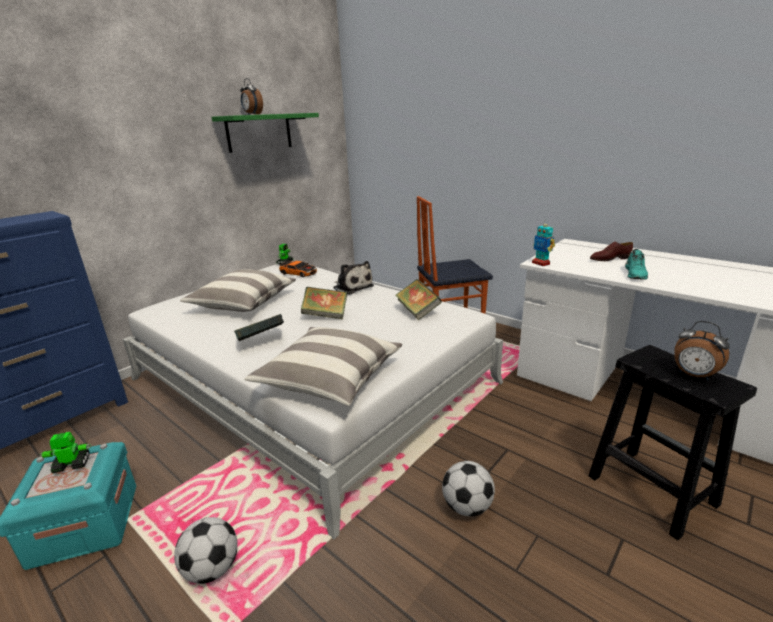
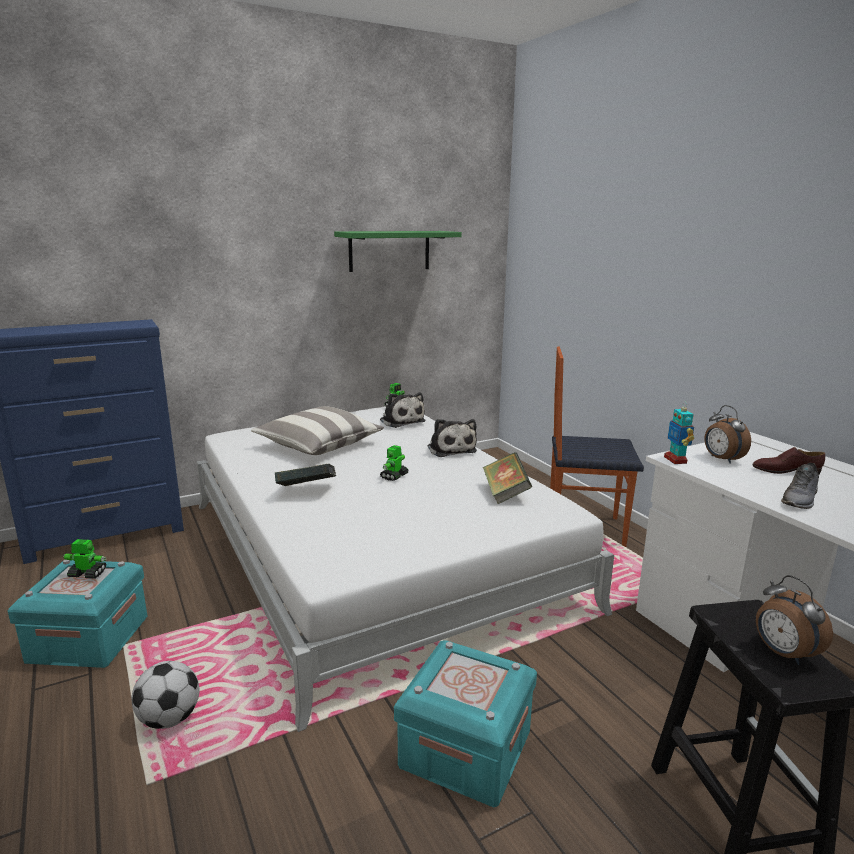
camera: 20 degrees right, 5 degrees down
alarm clock [240,78,263,115] -> alarm clock moved to [704,405,751,464]
pillow [244,327,402,406] -> none
toy car [279,261,317,277] -> plush toy [380,392,425,428]
book [301,287,347,319] -> toy robot [380,445,409,481]
football [442,461,495,516] -> turquoise storage box [394,640,537,808]
turquoise shoe [625,249,648,280] -> grey shoe [781,463,819,509]

